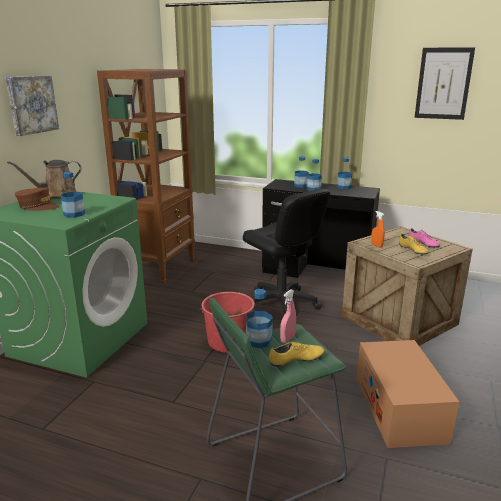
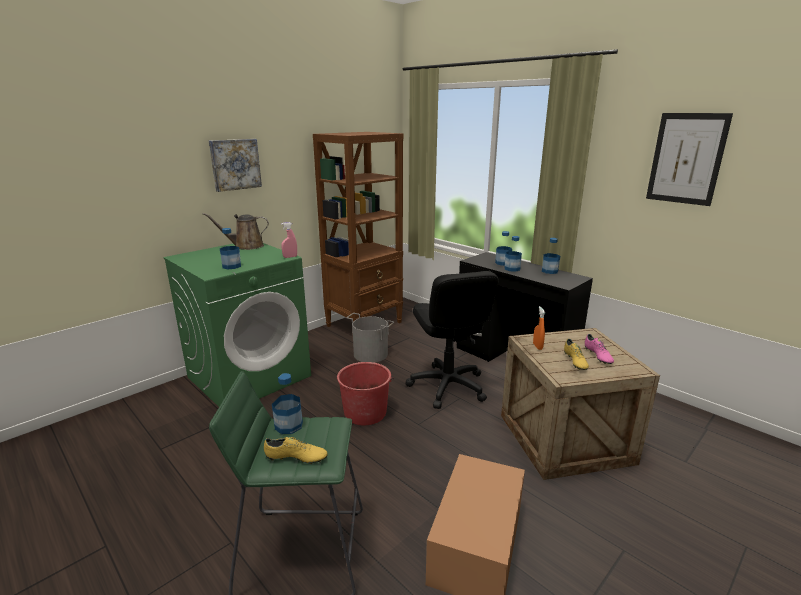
camera: 25 degrees right, 0 degrees up
brown cap [15,187,59,211] -> none
pink spray bottle [280,290,296,343] -> pink spray bottle moved to [281,222,297,258]
none -> grey bucket [346,313,394,363]

